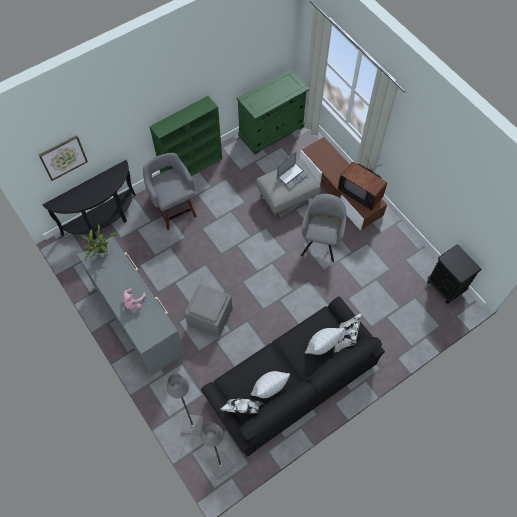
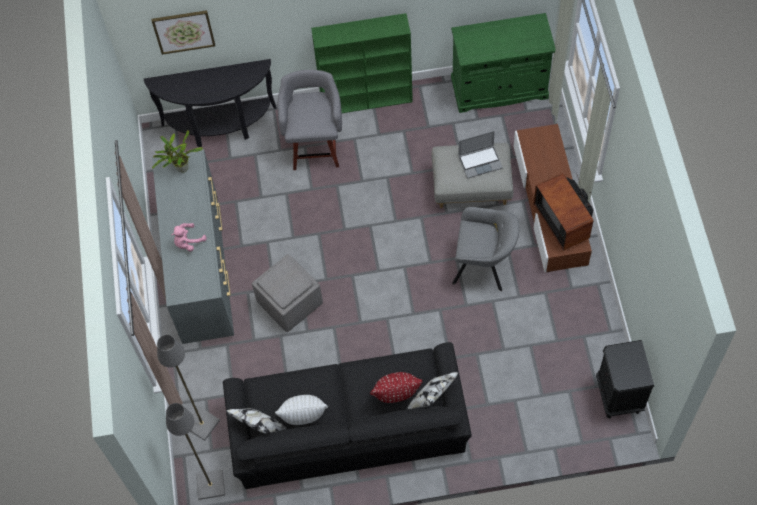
camera: 30 degrees right, 0 degrees up
grey armchair [301,194,346,262] -> grey armchair turned 60 degrees clockwise [452,207,520,291]
white pillow [305,328,344,355] -> red pillow [370,372,422,403]

